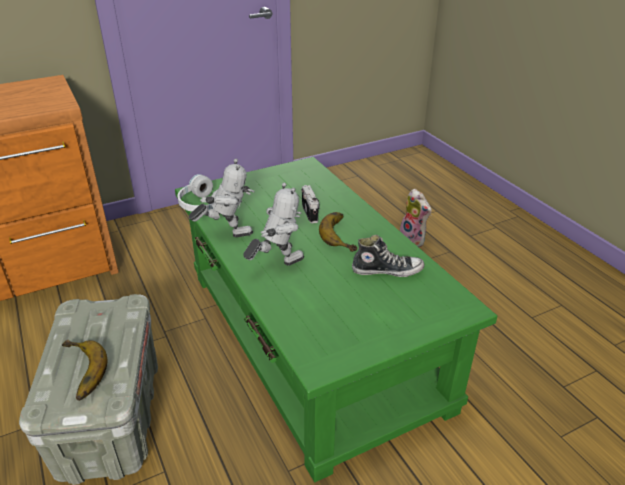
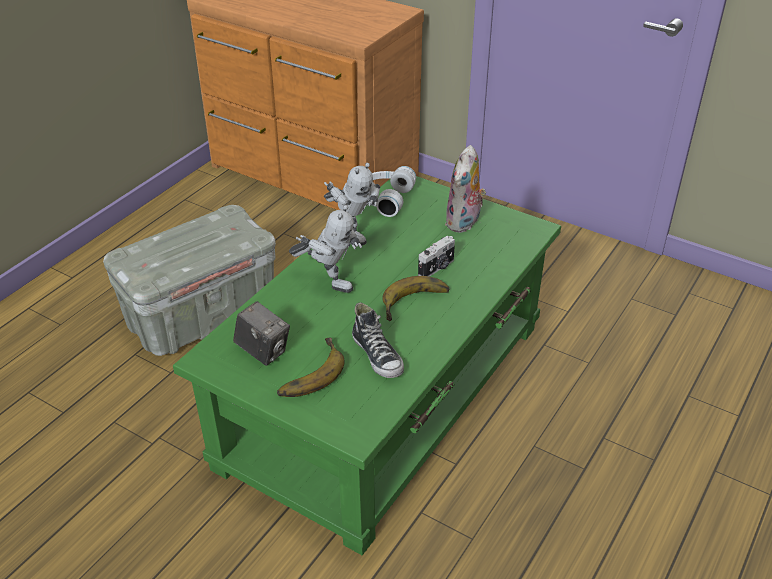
camera: 60 degrees right, 5 degrees up
banana [62,340,108,401] -> banana moved to [277,337,345,397]
plush toy [400,189,432,247] -> plush toy moved to [445,145,486,233]
none -> camera [233,301,290,366]

